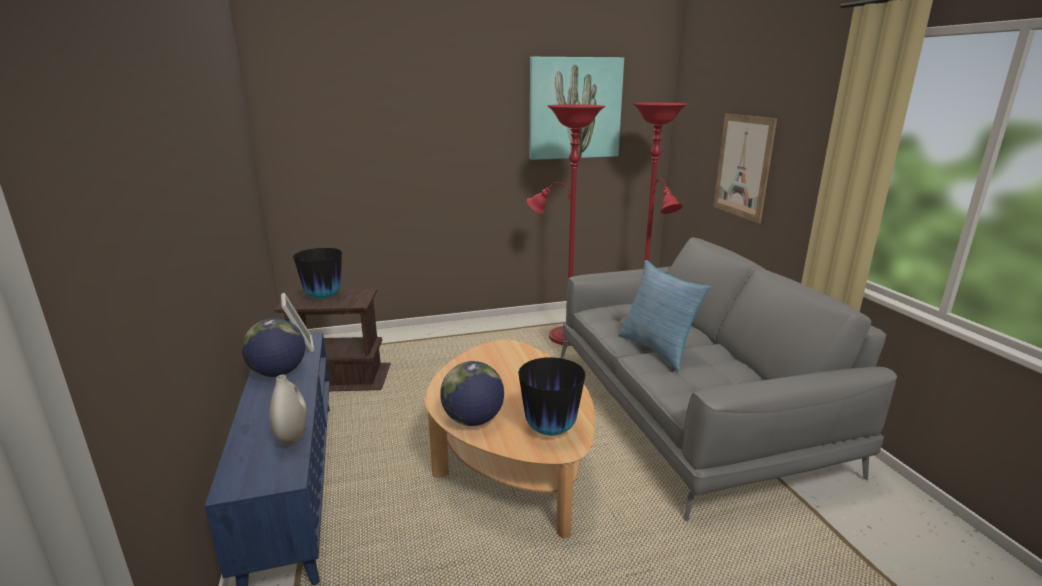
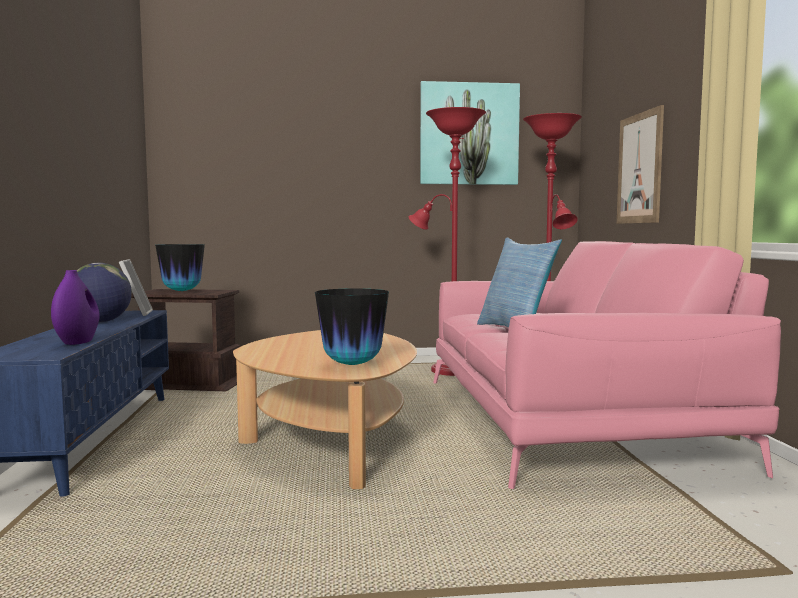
camera: 10 degrees right, 15 degrees down
white vase [269,374,307,445] -> purple vase [51,270,100,345]
globe [440,361,504,426] -> none
grey sofa [560,237,897,521] -> pink sofa [433,241,781,489]

